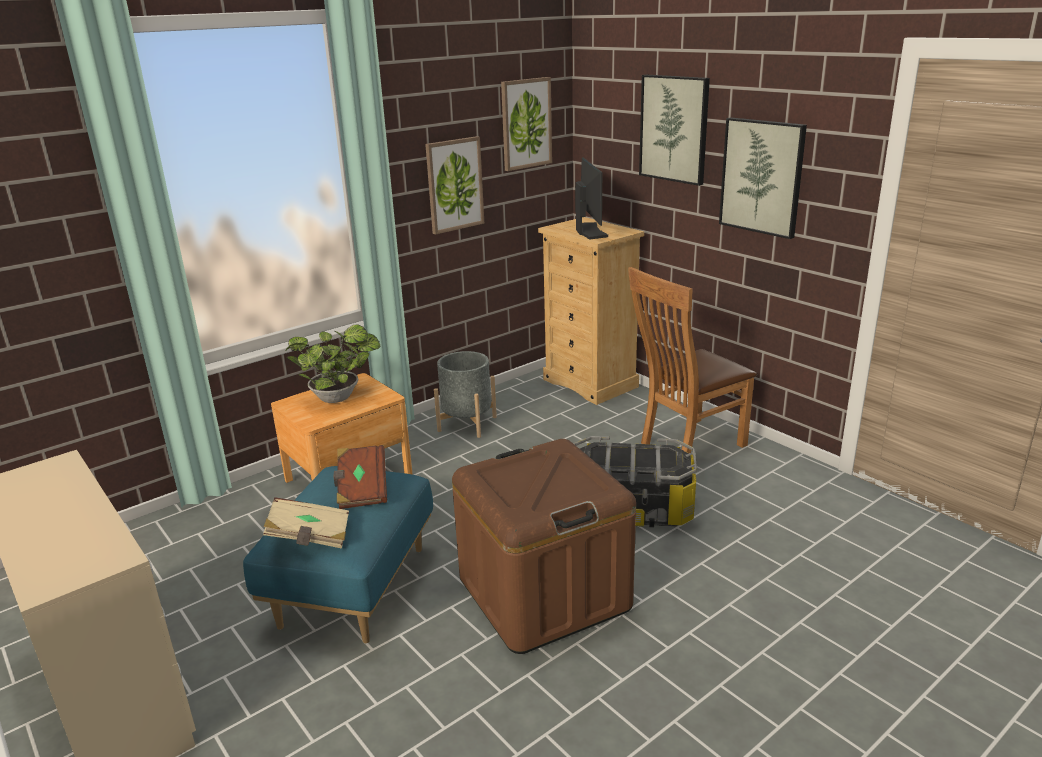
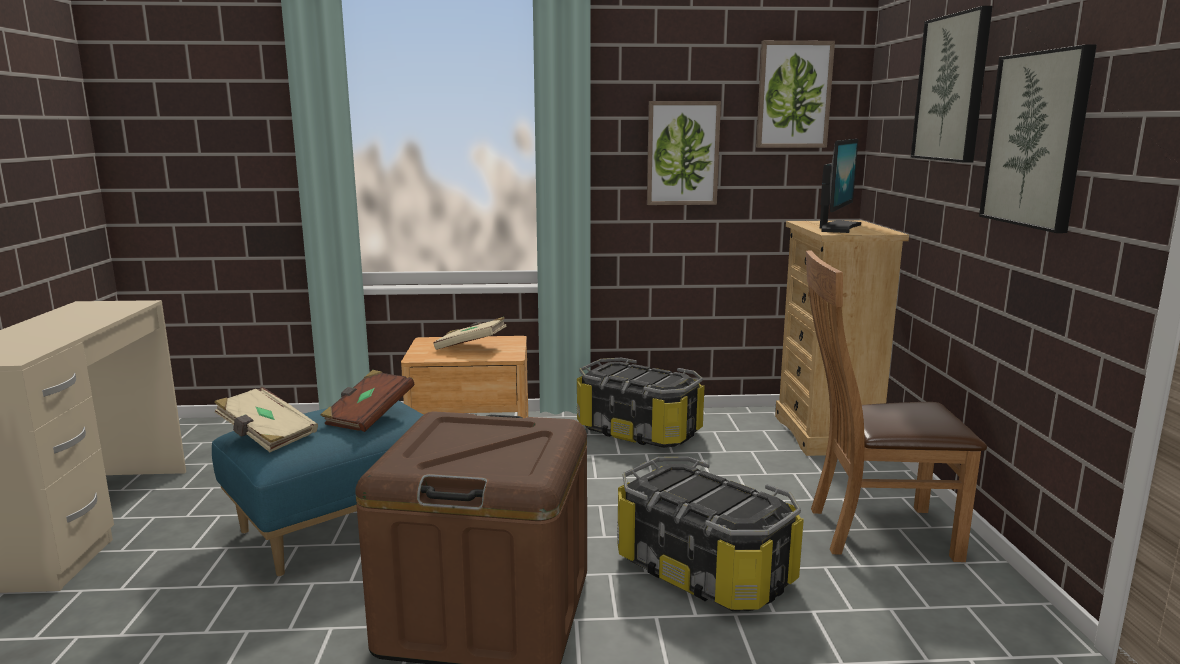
camera: 35 degrees right, 10 degrees down
potted plant [285,324,381,403] -> beige book [433,317,507,350]
grey planter [434,351,497,438] -> storage box [577,358,705,448]

